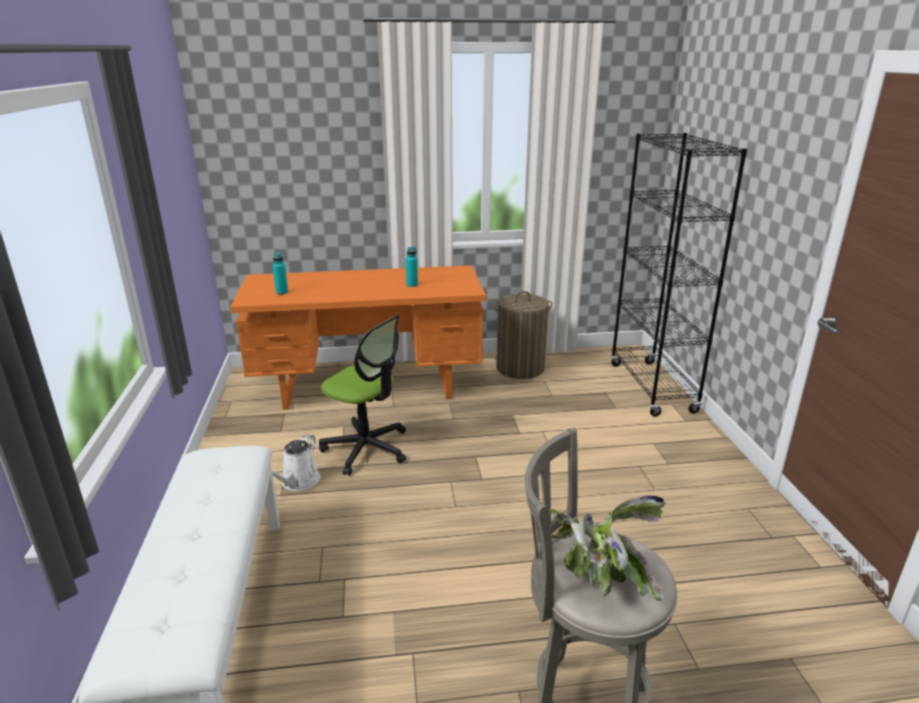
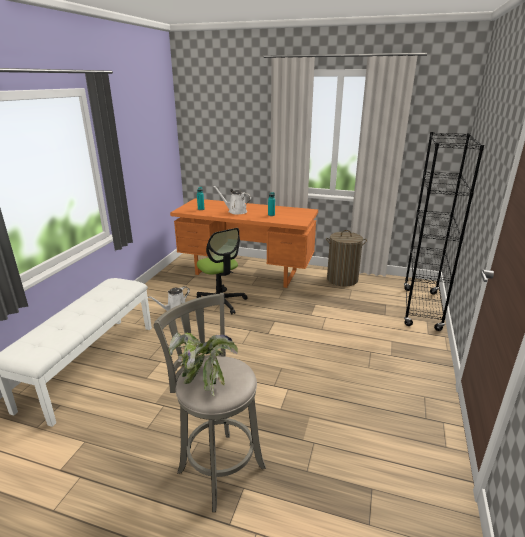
camera: 25 degrees right, 0 degrees up
none -> white watering can [213,185,251,214]

